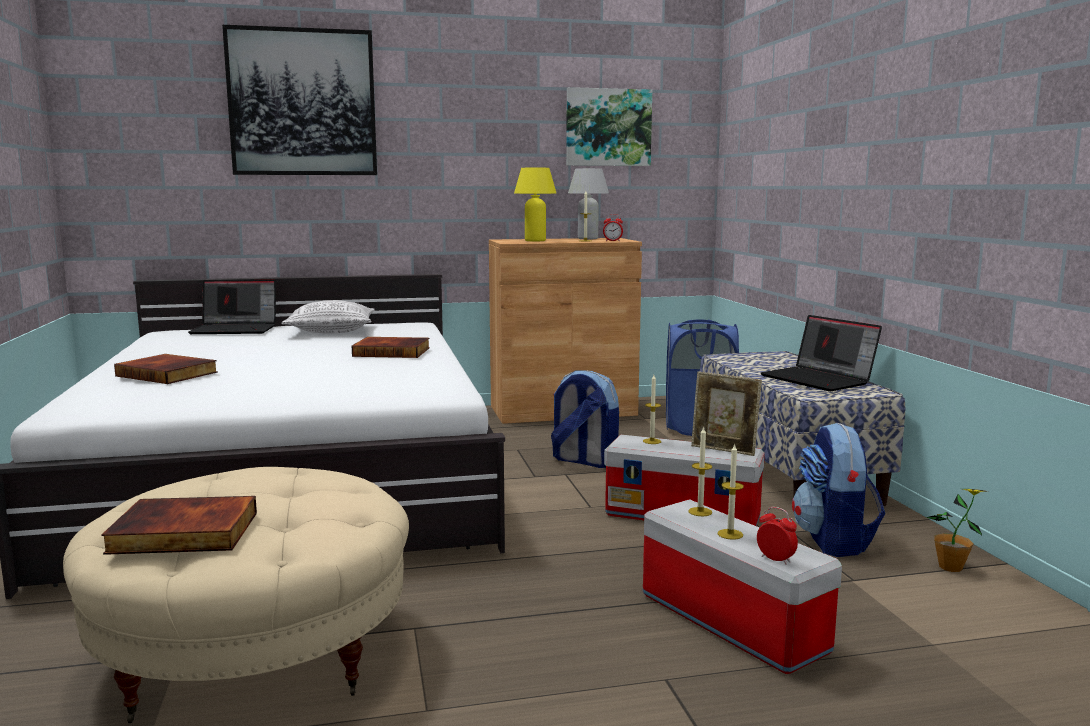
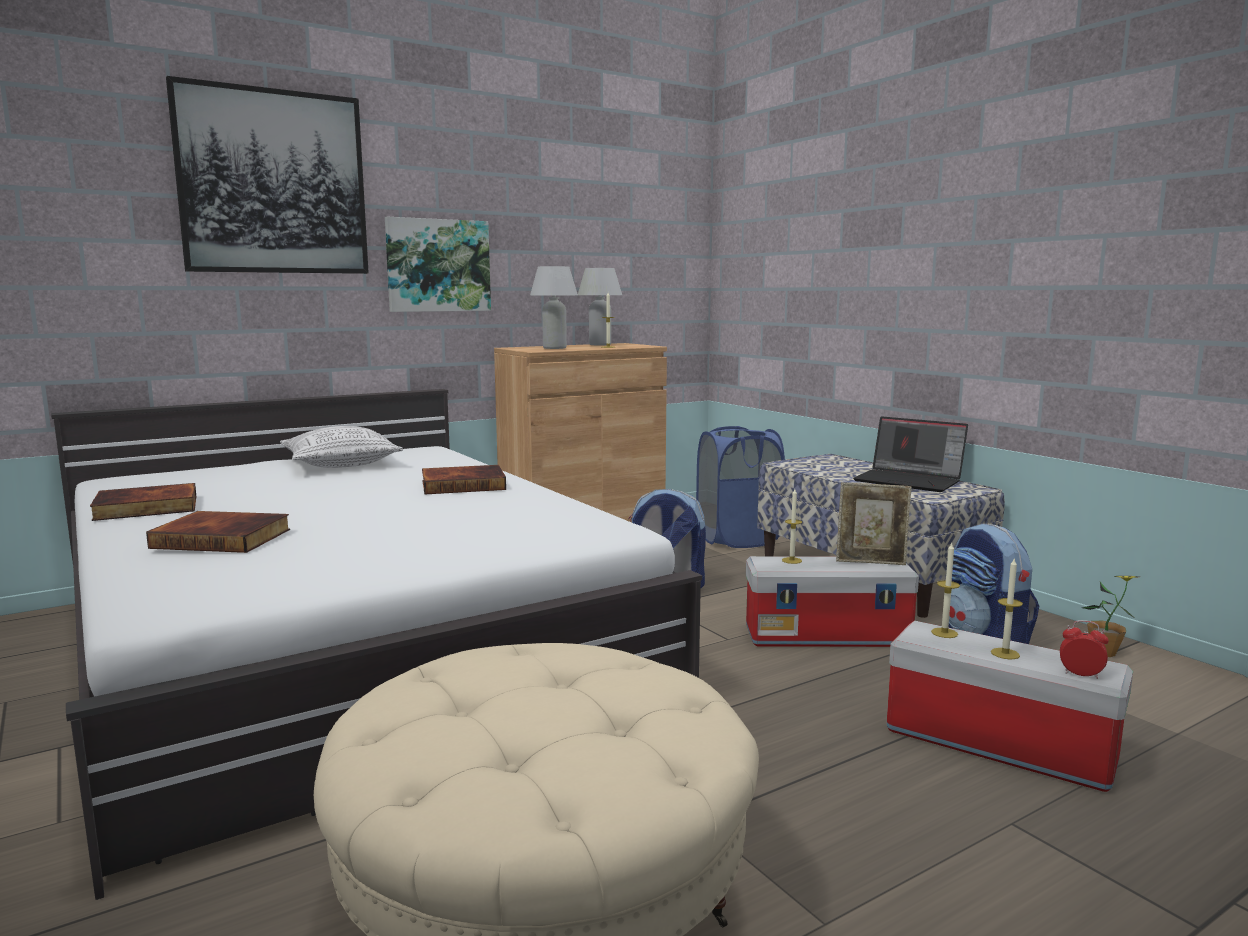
camera: 20 degrees left, 0 degrees up
book [101,496,257,555] -> book moved to [90,483,196,521]
laptop [188,280,276,334] -> none
yellow table lamp [514,168,557,241] -> white table lamp [530,266,578,349]
picture [566,87,652,166] -> picture moved to [385,217,491,312]
alarm clock [603,214,623,241] -> none

